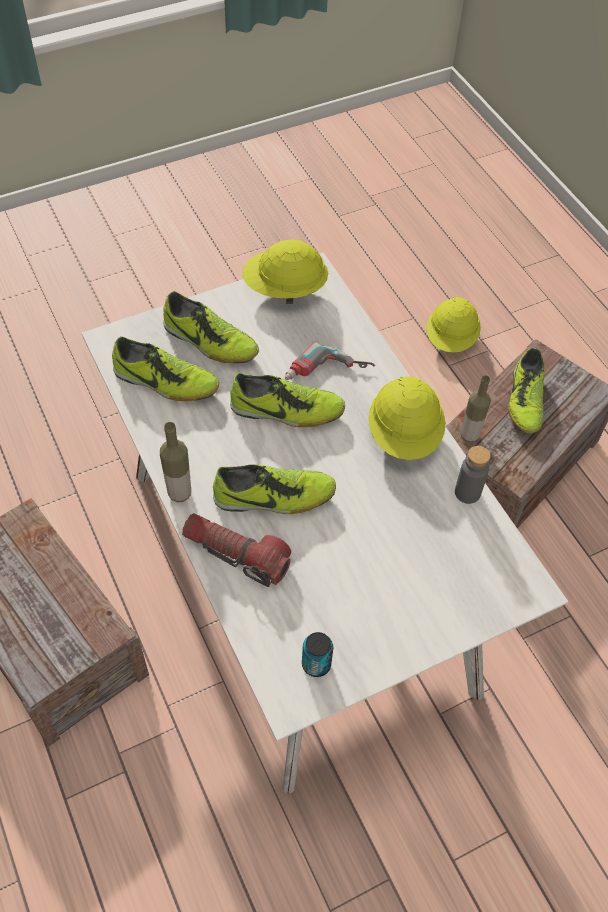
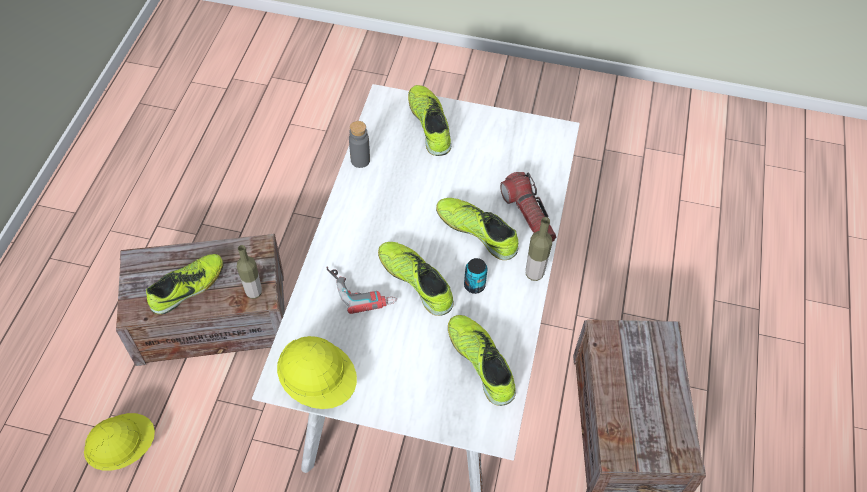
camera: 140 degrees left, 0 degrees up
shoe [163,291,259,364] -> shoe moved to [408,85,451,156]
can [302,632,333,677] -> can moved to [464,258,488,294]
yellow hard hat [368,376,445,460] -> none

